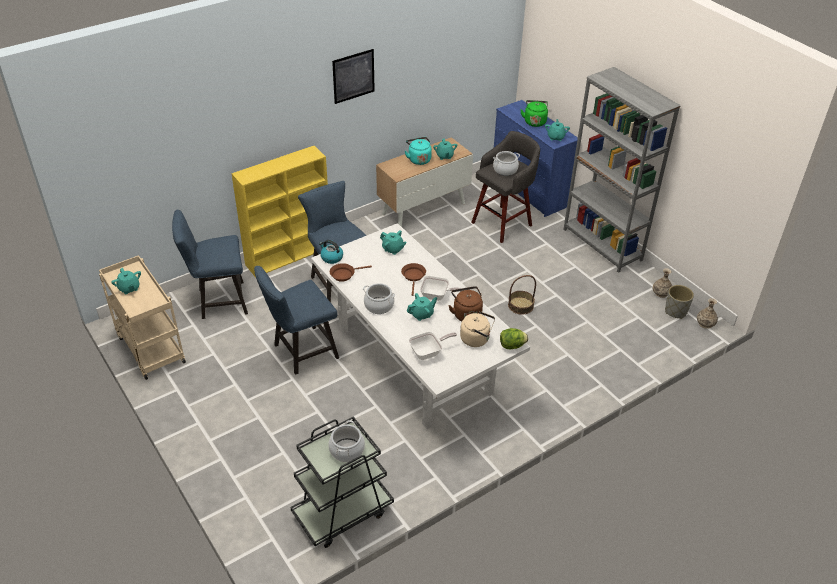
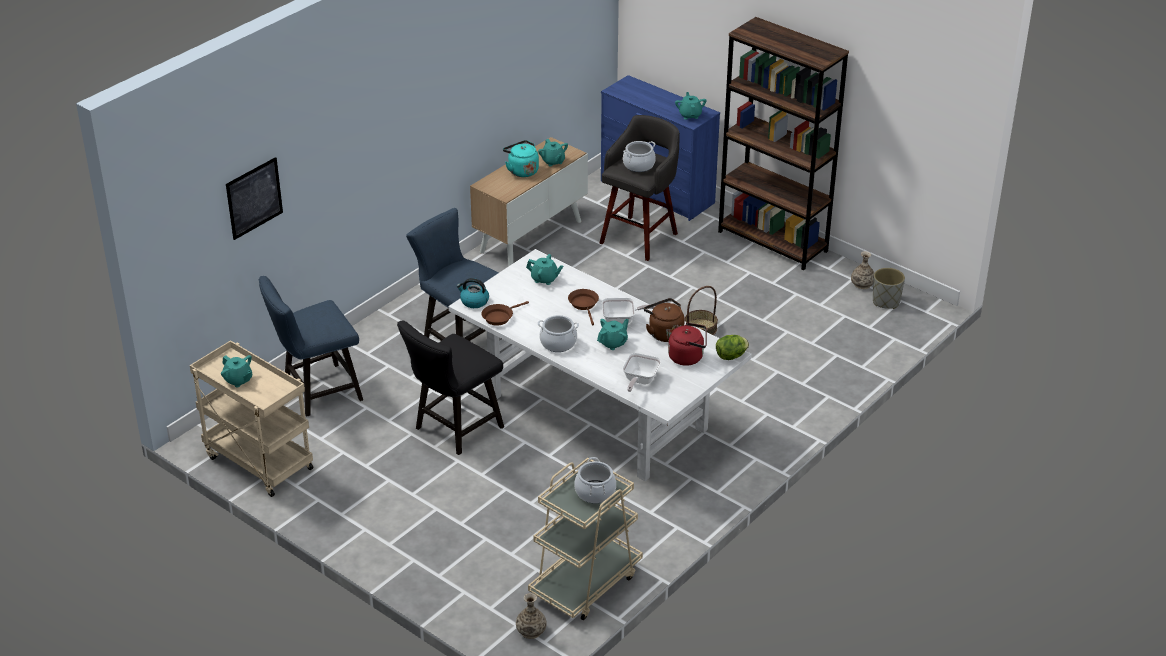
camera: 15 degrees left, 5 degrees down
yellow bookcase [232,146,328,278] -> none
blue chair [254,266,339,375] -> black chair [397,321,504,455]
black cart [290,416,394,548] -> beige cart [528,458,643,620]
picture [332,49,375,104] -> picture moved to [226,157,283,240]
frying pan [409,332,457,360] -> frying pan turned 150 degrees clockwise [623,353,661,392]
beige kettle [460,311,495,347] -> red kettle [668,322,707,366]
green kettle [520,100,548,127] -> none
grey bookcase [563,67,681,273] -> brown bookcase [718,17,849,270]
vase [697,298,718,329] -> vase moved to [516,593,547,639]

